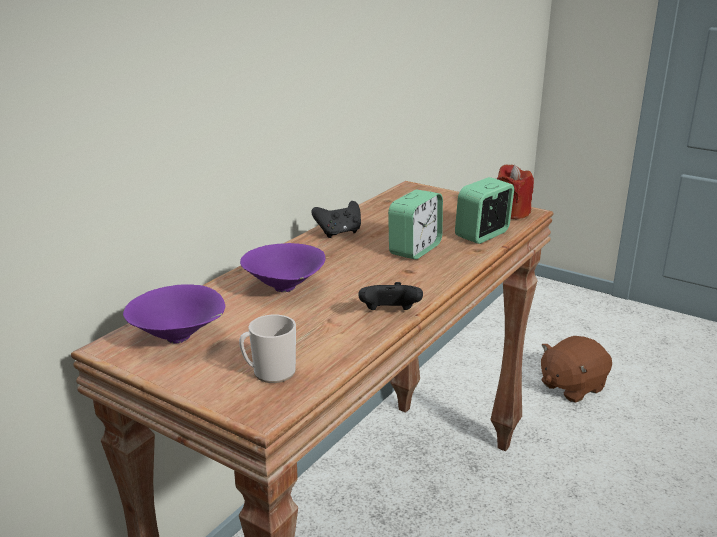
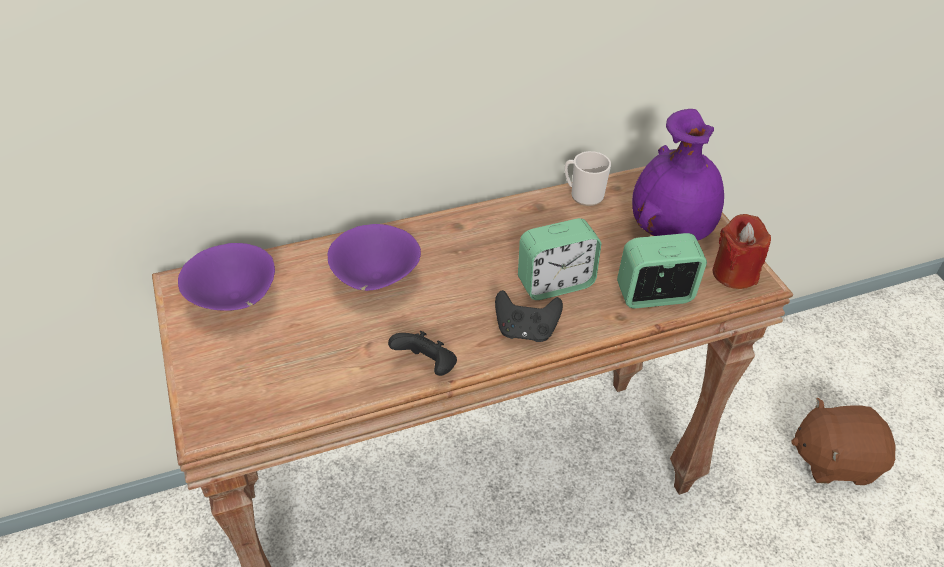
camera: 35 degrees right, 20 degrees up
mug [239,315,296,383] -> mug moved to [564,151,611,206]
black game controller [311,201,361,238] -> black game controller moved to [495,290,563,342]
none -> purple vase [632,109,724,241]

